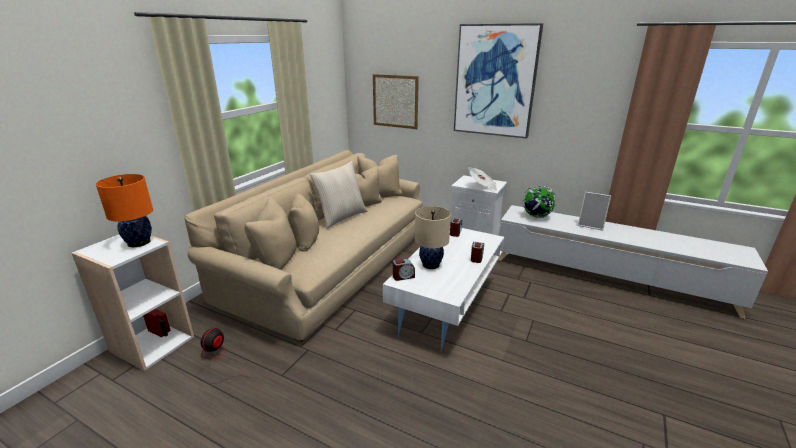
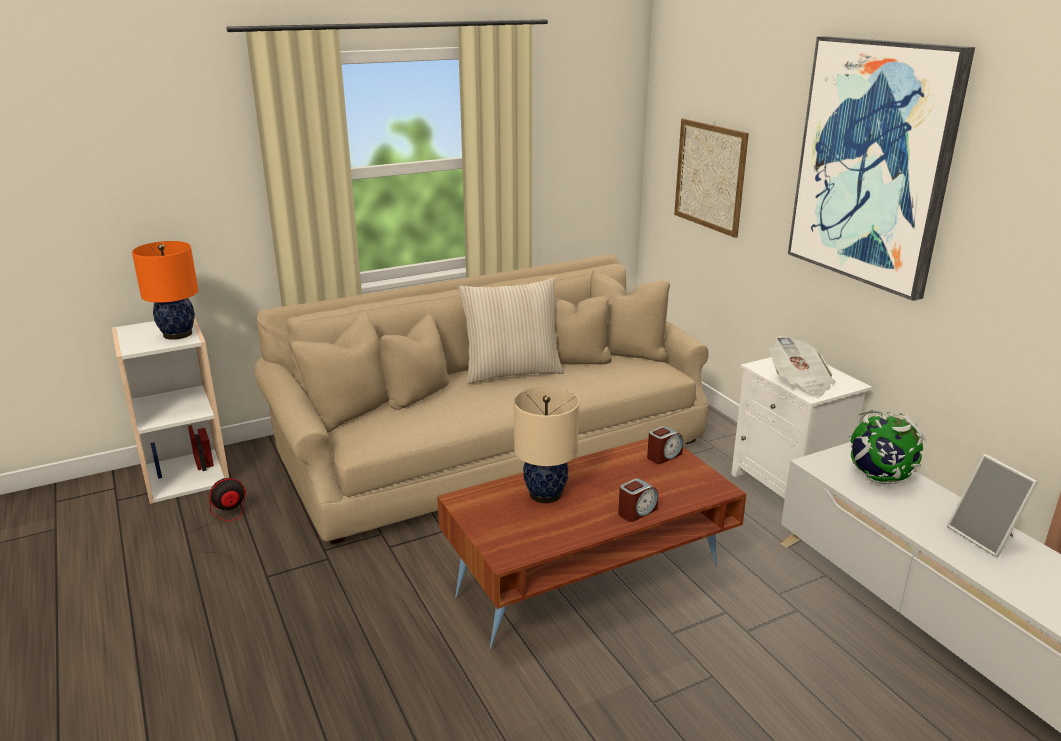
camera: 35 degrees right, 0 degrees up
white coffee table [383,228,504,352] -> brown coffee table [437,438,747,651]
alarm clock [393,258,415,281] -> none

